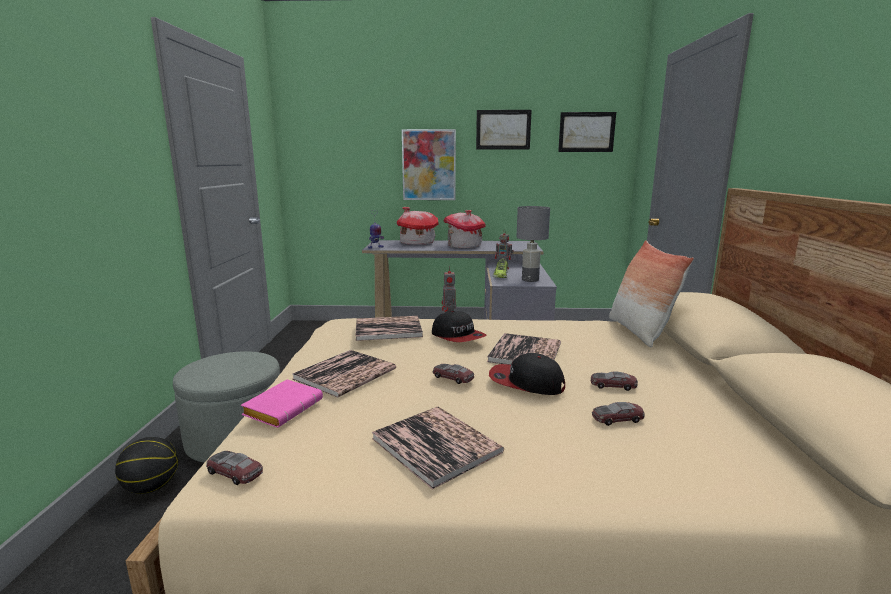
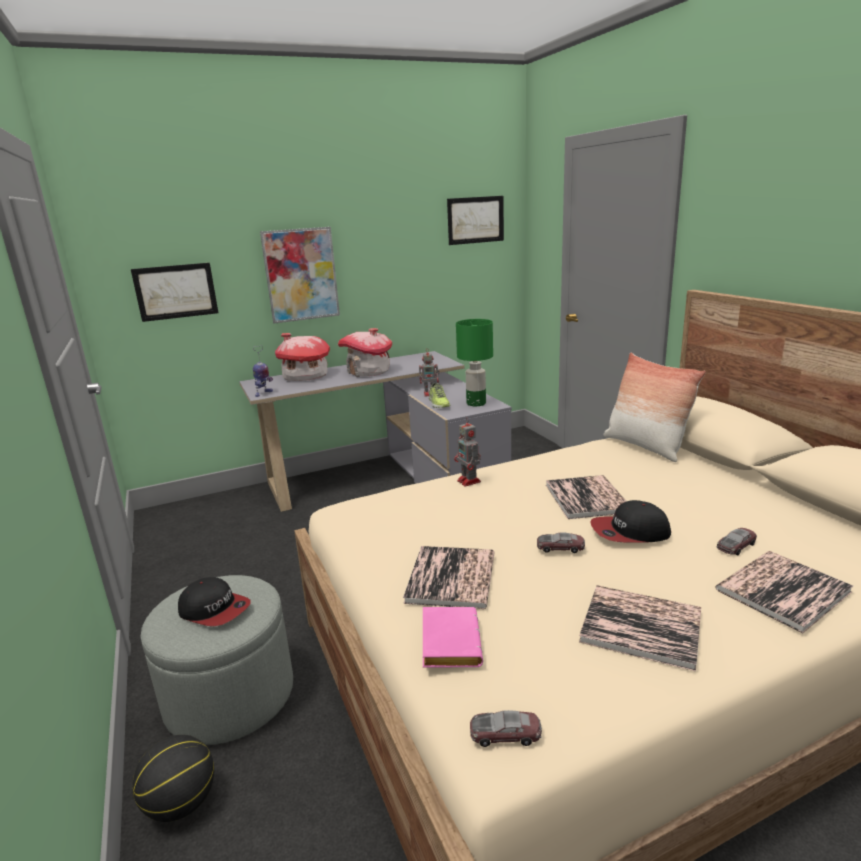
camera: 25 degrees left, 5 degrees up
book [355,316,423,341] -> book moved to [715,551,853,633]
cap [432,311,486,342] -> cap moved to [178,577,250,626]
picture [476,110,532,150] -> picture moved to [131,263,218,322]
grey table lamp [516,206,550,282] -> green table lamp [456,319,493,406]
toy car [591,371,638,391] -> none

